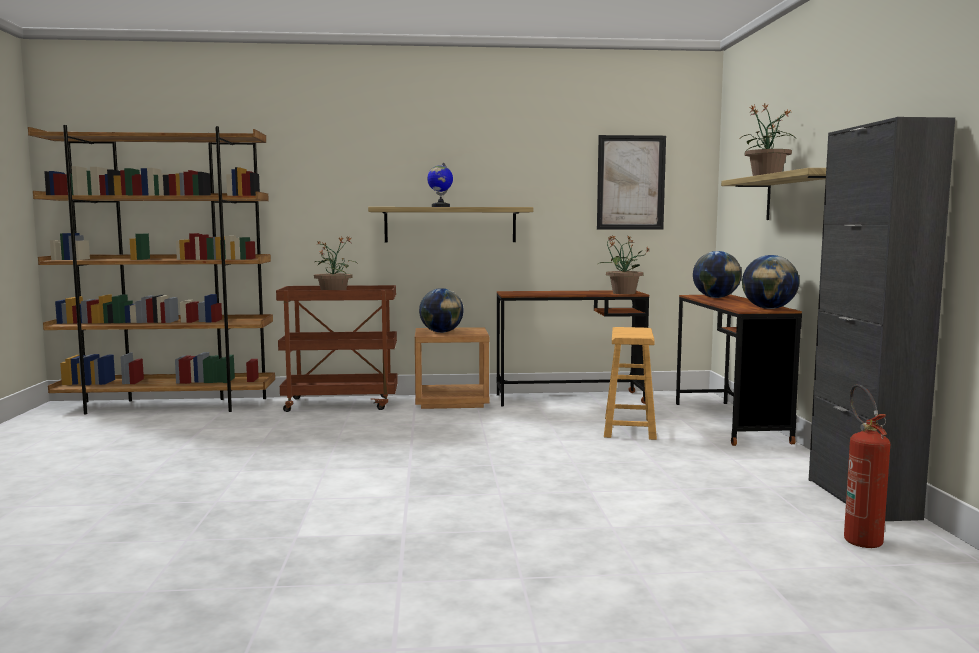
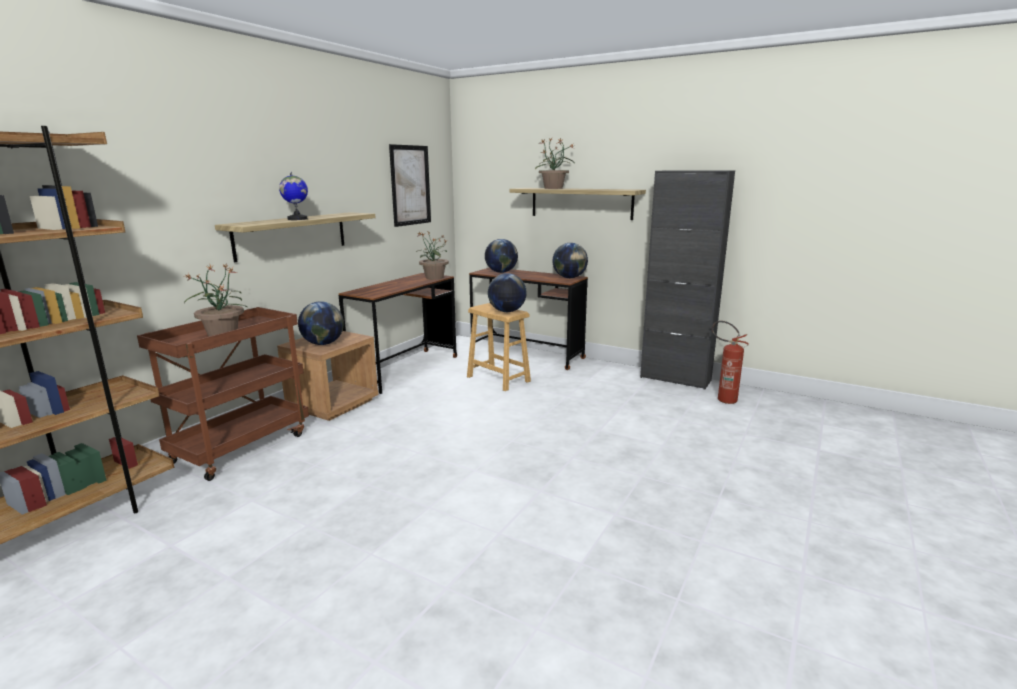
camera: 55 degrees left, 10 degrees up
none -> globe [488,273,527,312]

